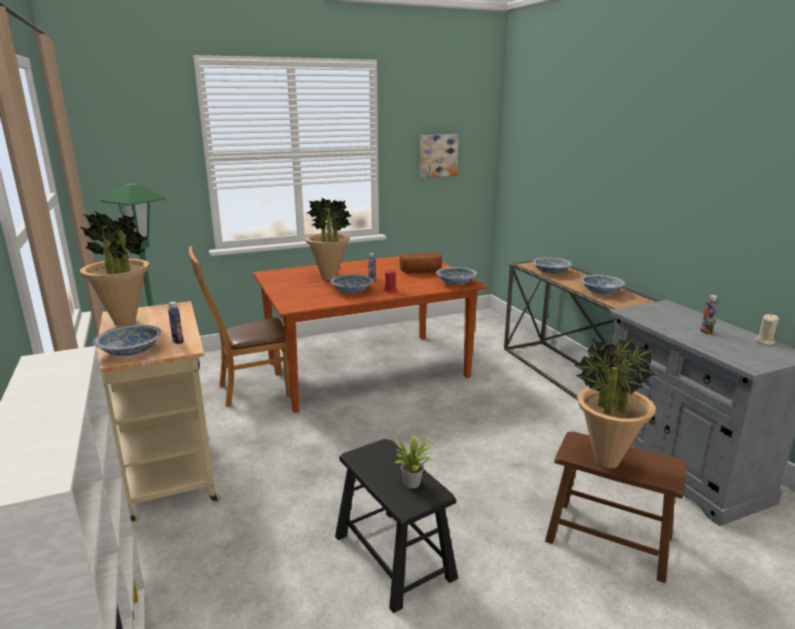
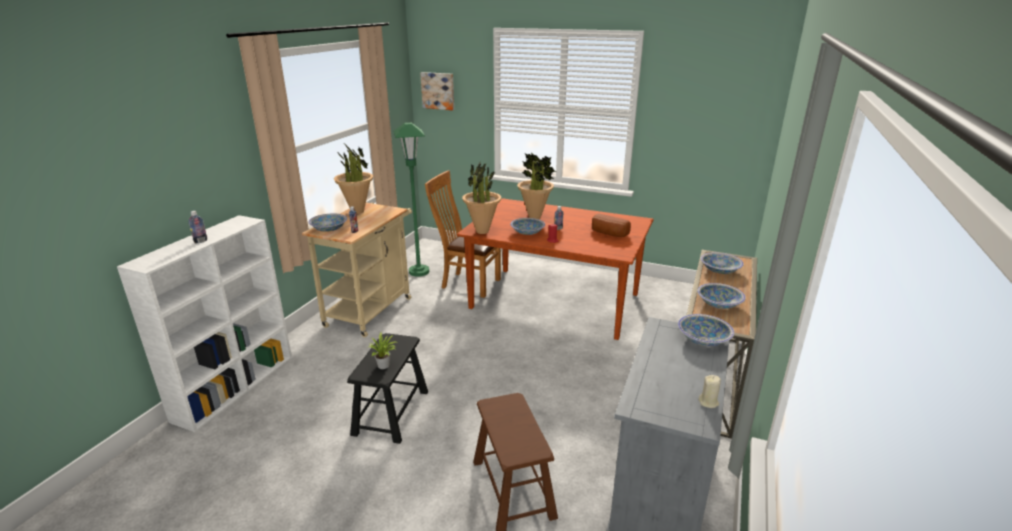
camera: 45 degrees right, 5 degrees up
picture [420,134,458,177] -> picture moved to [420,72,454,110]
bowl [436,267,477,285] -> bowl moved to [678,314,734,346]
potted plant [575,338,656,469] -> potted plant moved to [462,163,501,234]
bottle [700,295,718,335] -> bottle moved to [189,211,207,244]

